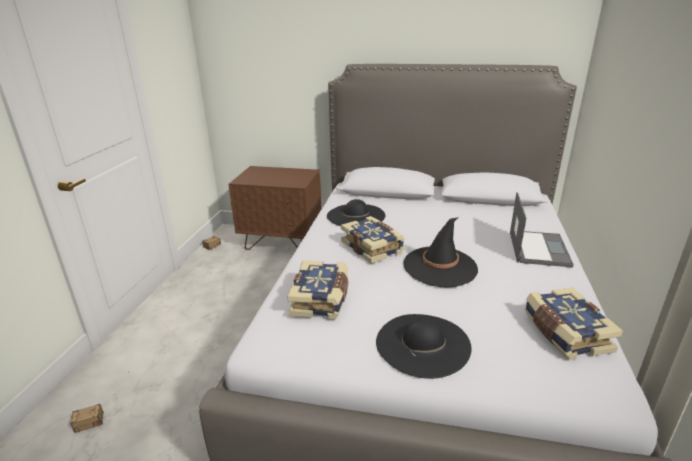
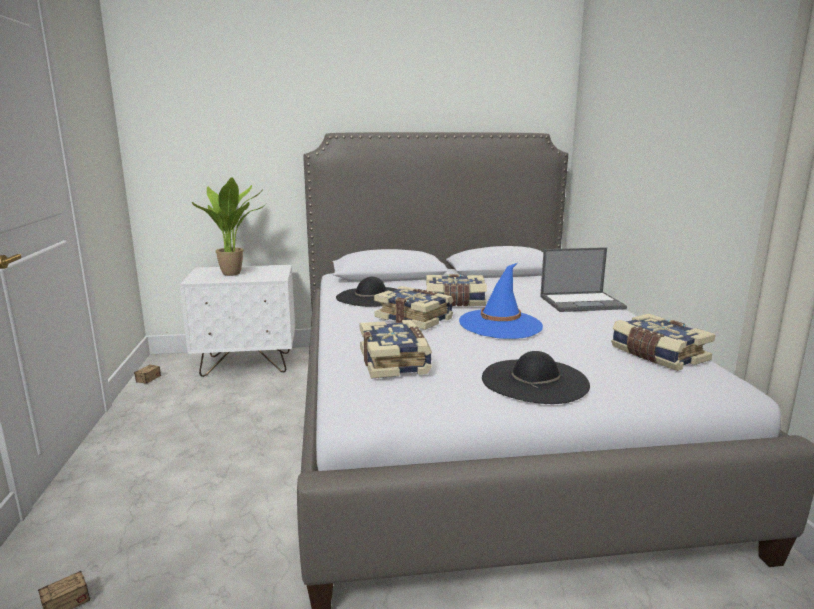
camera: 20 degrees left, 10 degrees down
brown nightstand [228,166,321,250] -> white nightstand [180,265,295,377]
black hat [403,217,478,288] -> blue hat [459,263,543,339]
laptop [510,192,574,267] -> laptop turned 90 degrees clockwise [540,247,627,312]
none -> potted plant [192,177,267,276]
none -> book [426,274,487,307]

